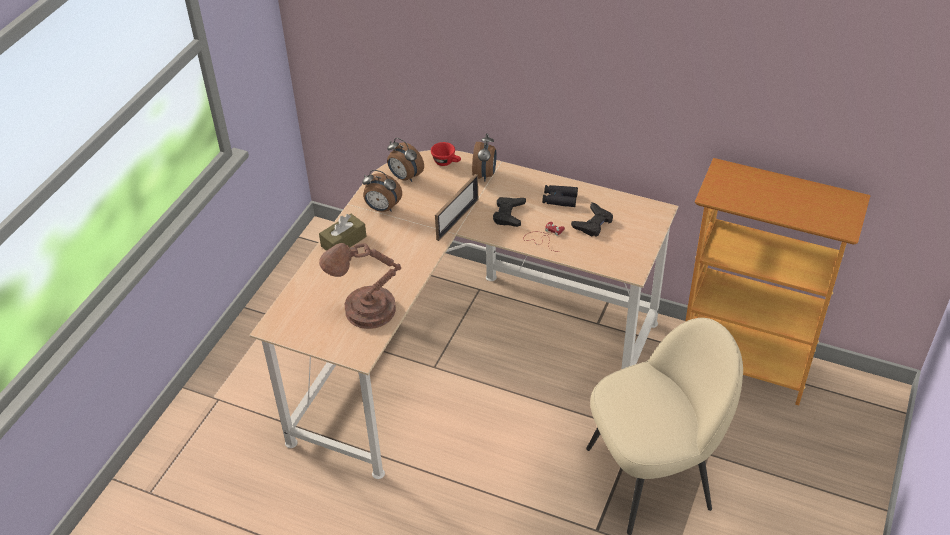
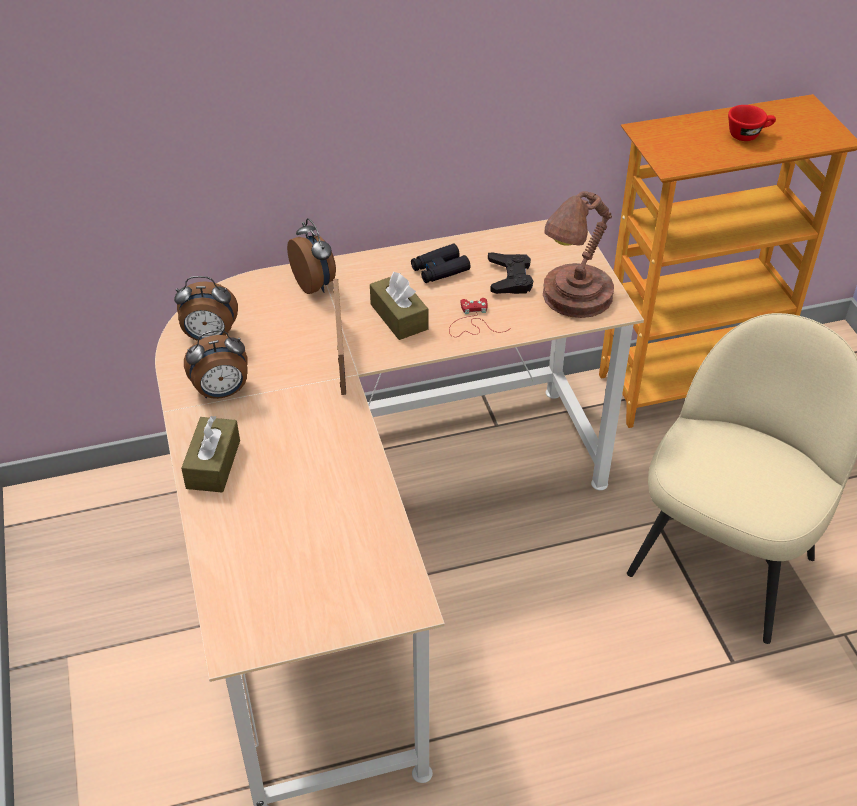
camera: 40 degrees left, 0 degrees up
brown table lamp [319,243,401,329] -> brown table lamp moved to [543,191,614,318]
red cup [431,142,461,166] -> red cup moved to [728,105,776,141]
black game controller [493,197,526,227] -> brown tissue box [370,272,428,340]

